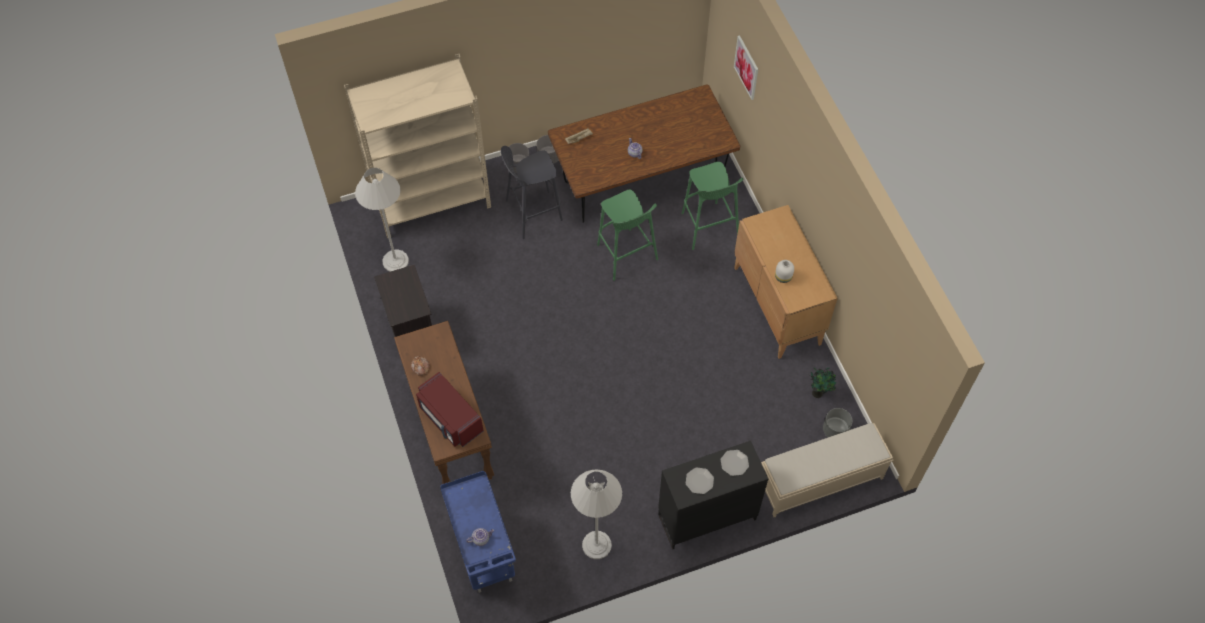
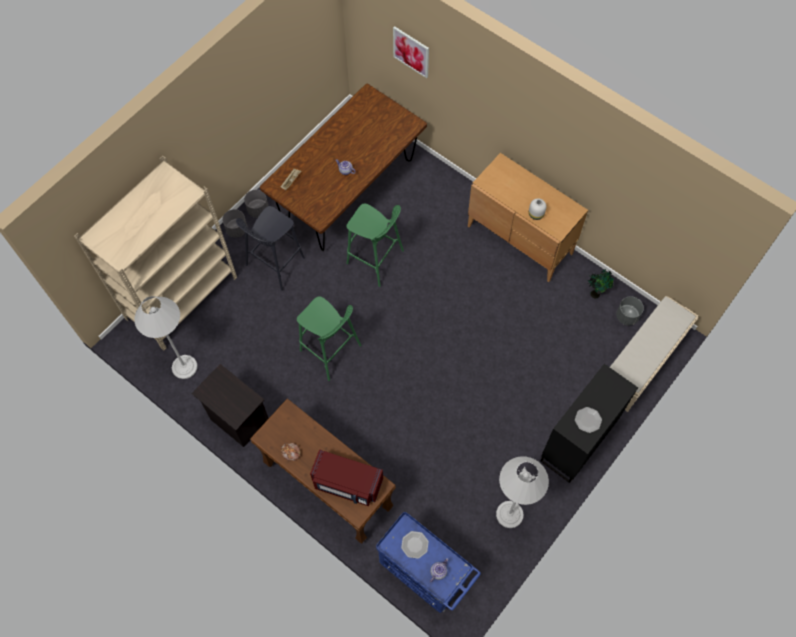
camera: 30 degrees left, 5 degrees up
green stool [681,162,743,250] -> green stool moved to [297,296,362,381]
plate [721,450,749,476] -> plate moved to [401,531,429,559]

